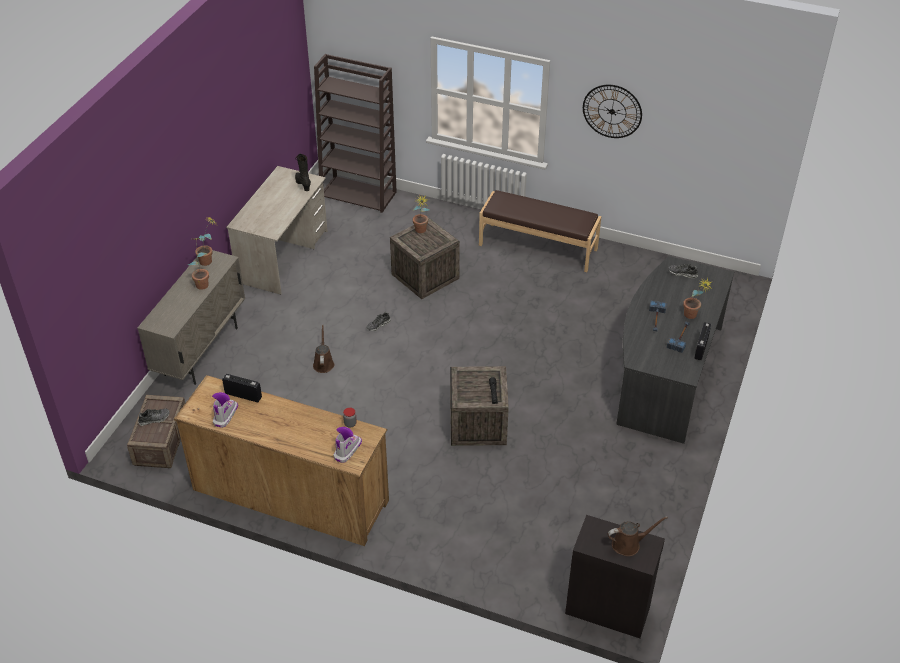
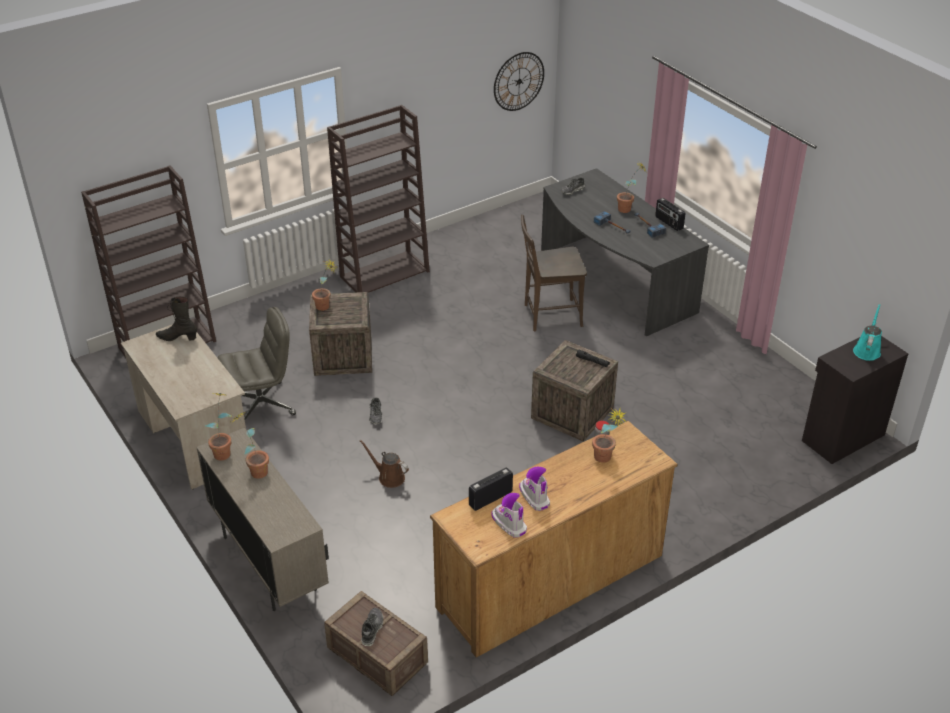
camera: 55 degrees left, 5 degrees down
boot [333,427,362,463] -> boot moved to [519,467,550,511]
brown bench [479,190,601,272] -> brown bookcase [327,105,430,293]
wall clock [583,85,642,138] -> wall clock moved to [494,52,544,111]
brown watering can [608,516,668,556] -> turquoise watering can [853,304,882,361]
none -> grey office chair [217,307,296,420]
none -> brown chair [521,215,587,331]
none -> potted plant [592,408,627,462]

